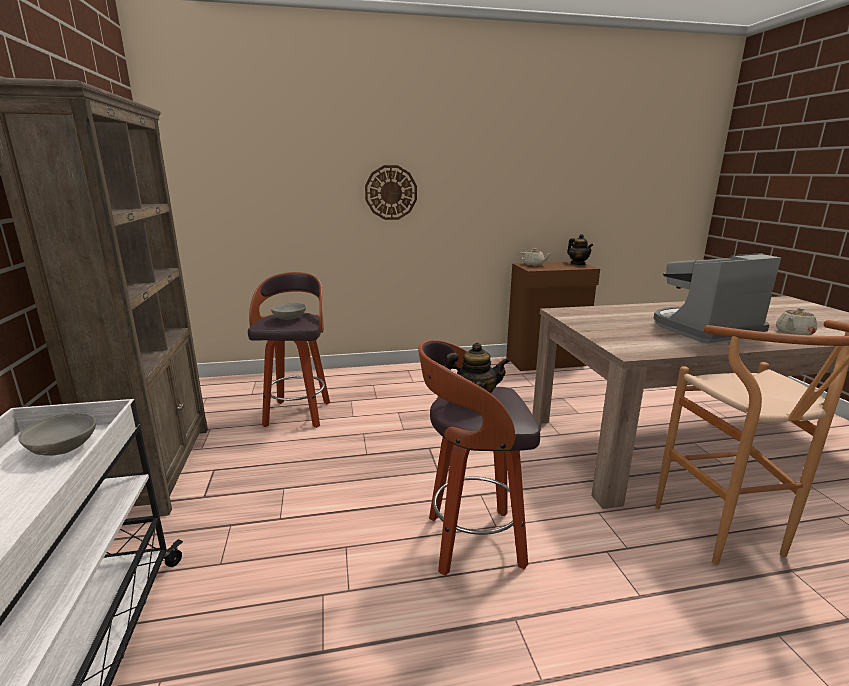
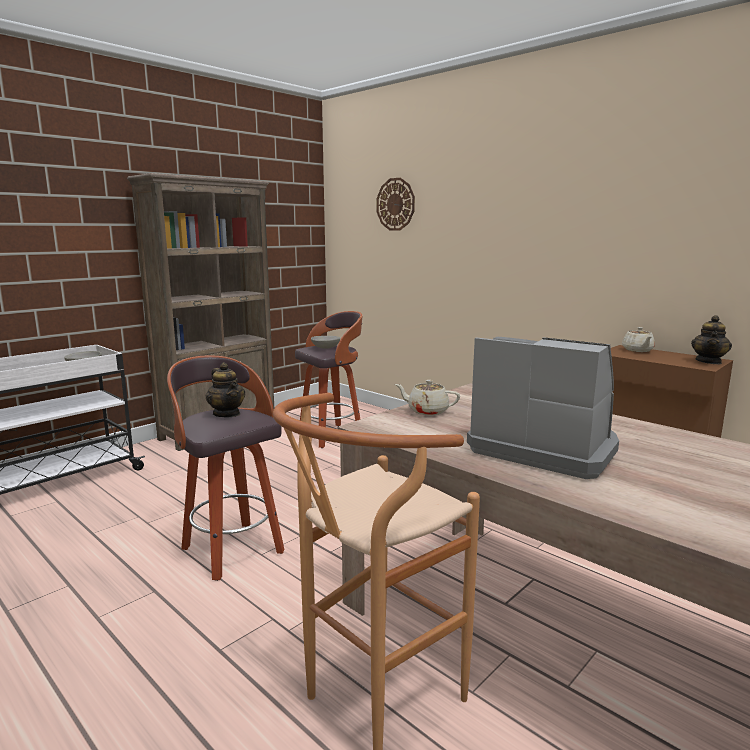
camera: 55 degrees right, 5 degrees down
wall clock [365,165,417,220] -> wall clock moved to [377,178,415,231]
beige teapot [776,308,817,335] -> beige teapot moved to [395,380,460,415]

